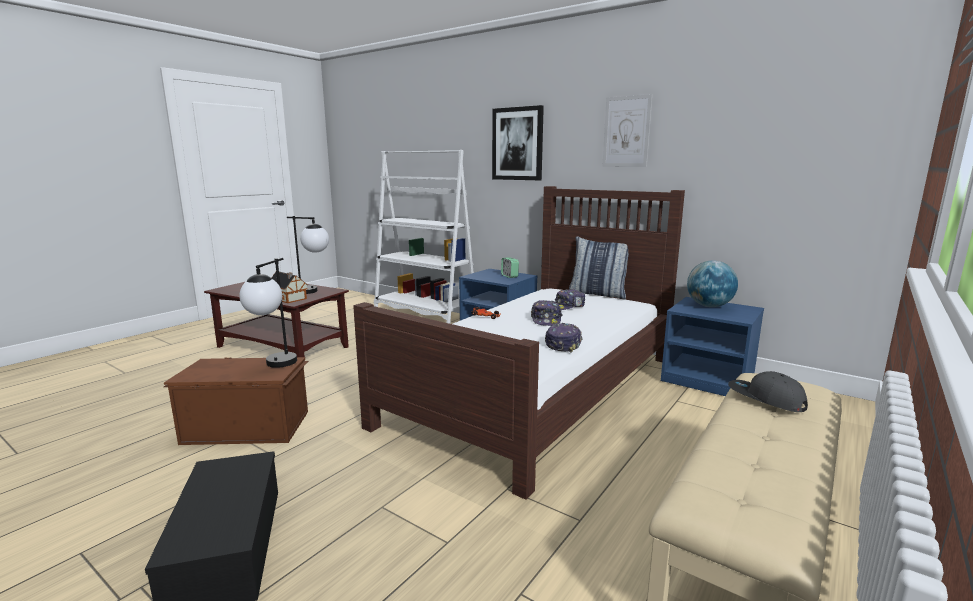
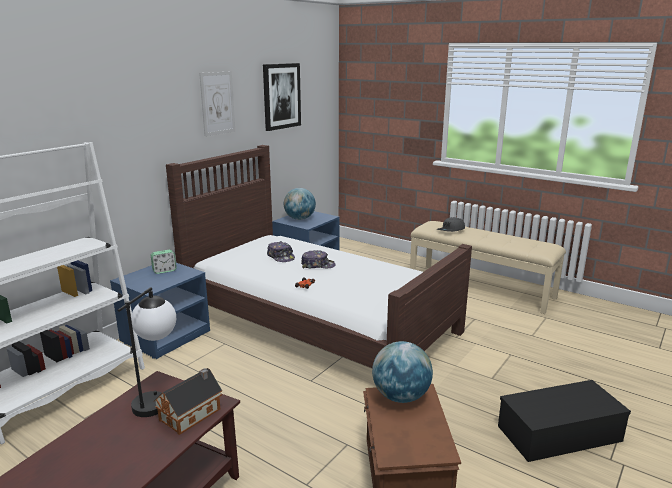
camera: 90 degrees left, 5 degrees up
table lamp [239,258,297,368] -> globe [372,341,433,403]
picture [492,105,544,180] -> picture moved to [263,63,301,131]
cap [545,323,583,353] -> none
pillow [569,236,629,299] -> none

